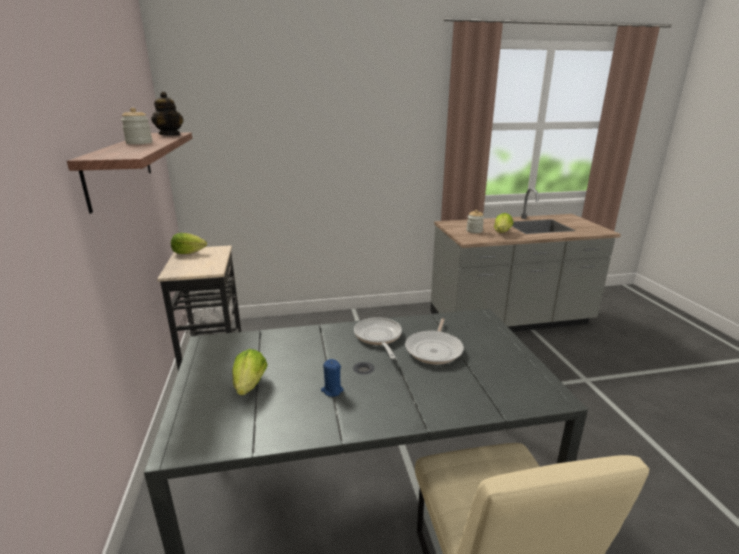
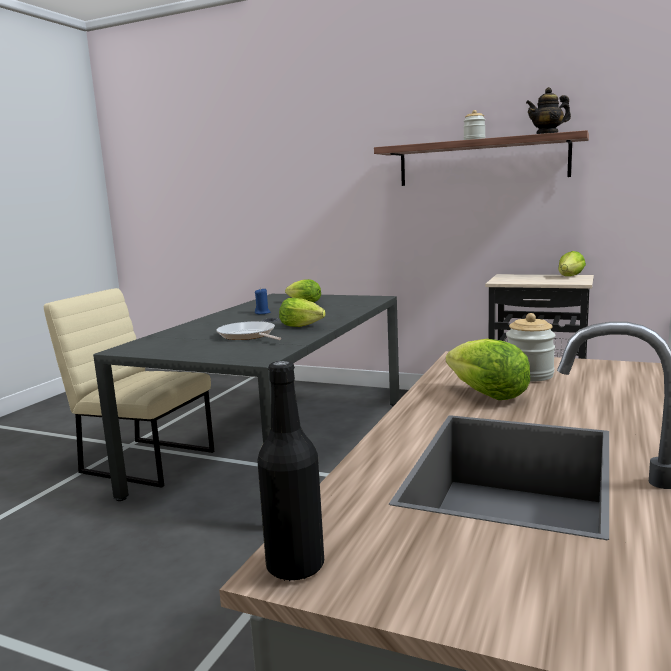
camera: 125 degrees right, 10 degrees down
frying pan [354,317,402,359] -> lettuce [279,298,326,327]
none -> black bottle [257,361,324,582]

